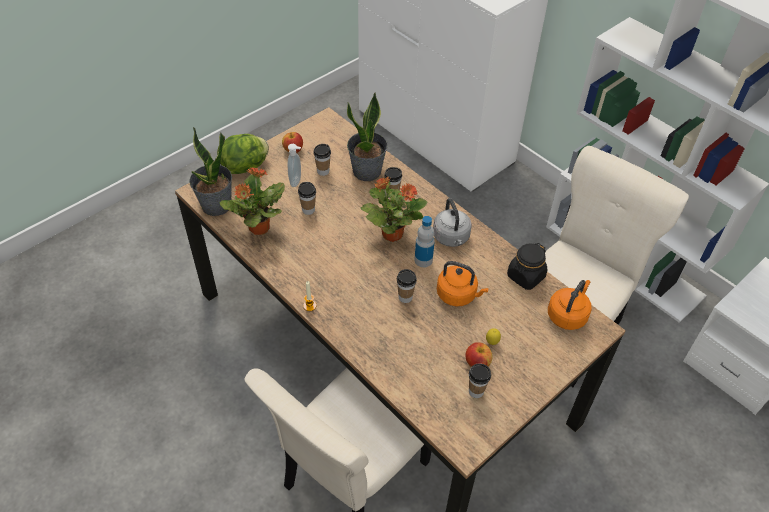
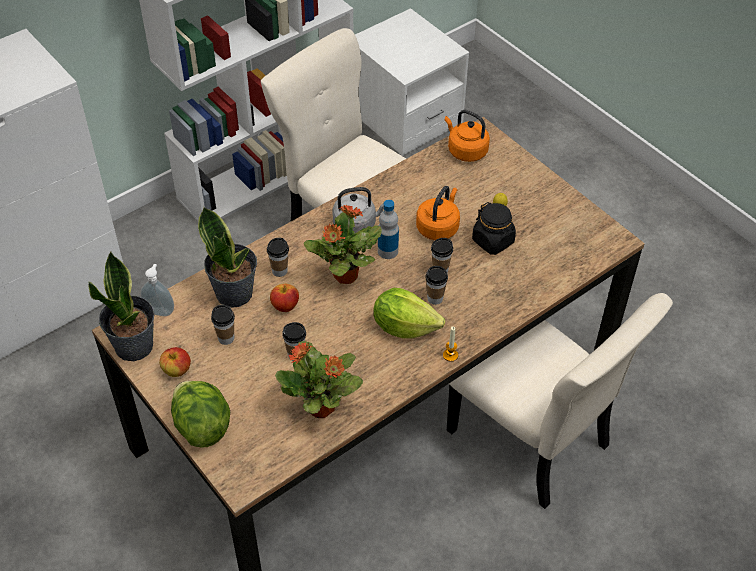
camera: 85 degrees left, 0 degrees up
potted plant [189,127,232,216] -> potted plant moved to [89,251,155,361]
soap dispenser [287,144,301,187] -> soap dispenser moved to [140,264,174,316]
apple [465,342,492,367] -> apple moved to [270,284,299,312]
cup [469,363,491,398] -> cup moved to [425,266,448,305]
black jar [507,243,548,290] -> black jar moved to [472,202,516,255]
none -> lettuce [374,288,445,338]

